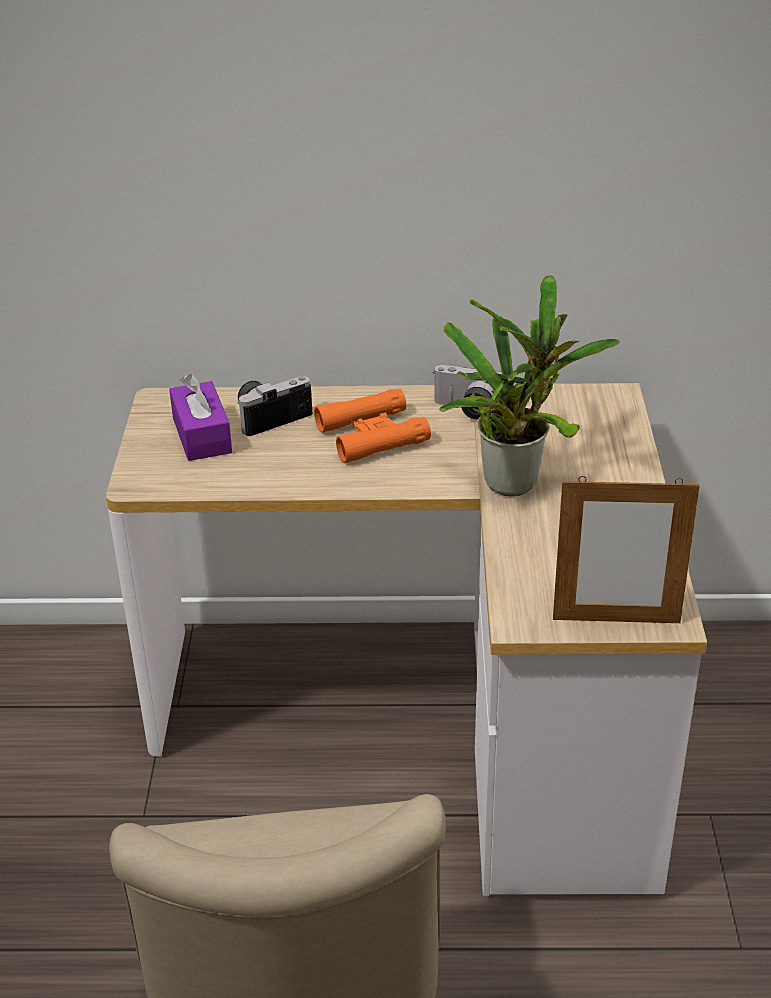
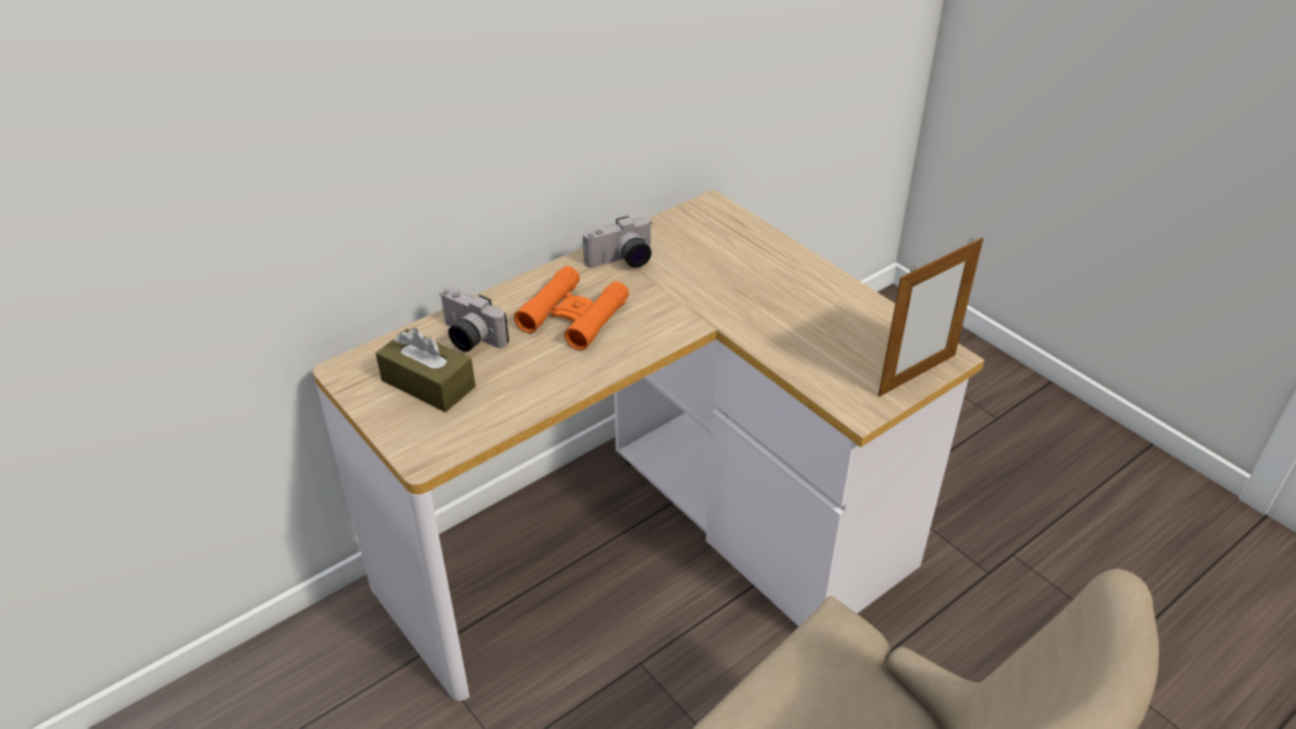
camera: 40 degrees left, 5 degrees up
purple tissue box [169,374,232,461] -> brown tissue box [376,328,475,412]
camera [237,376,312,436] -> camera turned 75 degrees counterclockwise [439,288,509,352]
potted plant [439,275,620,496] -> none

